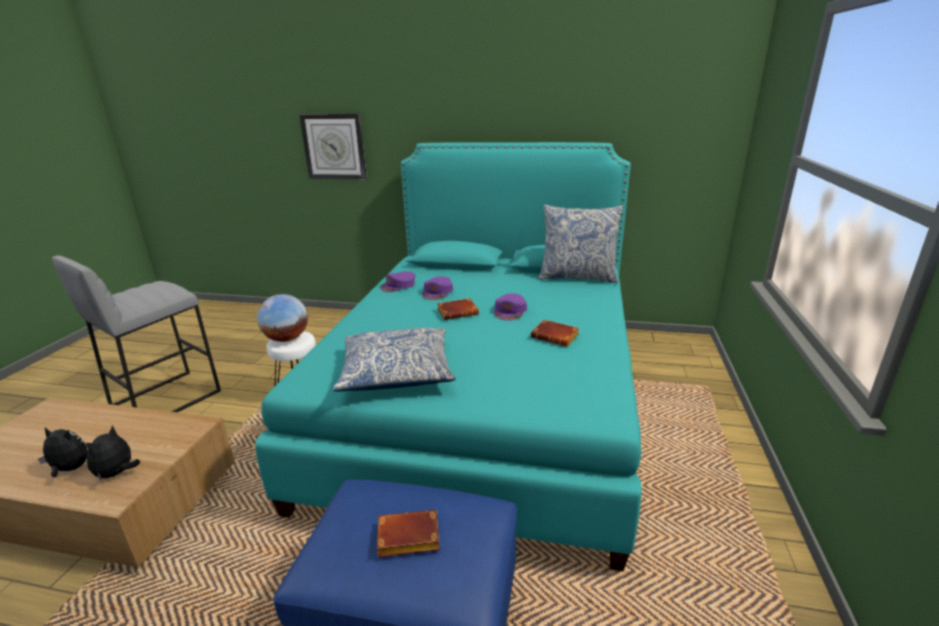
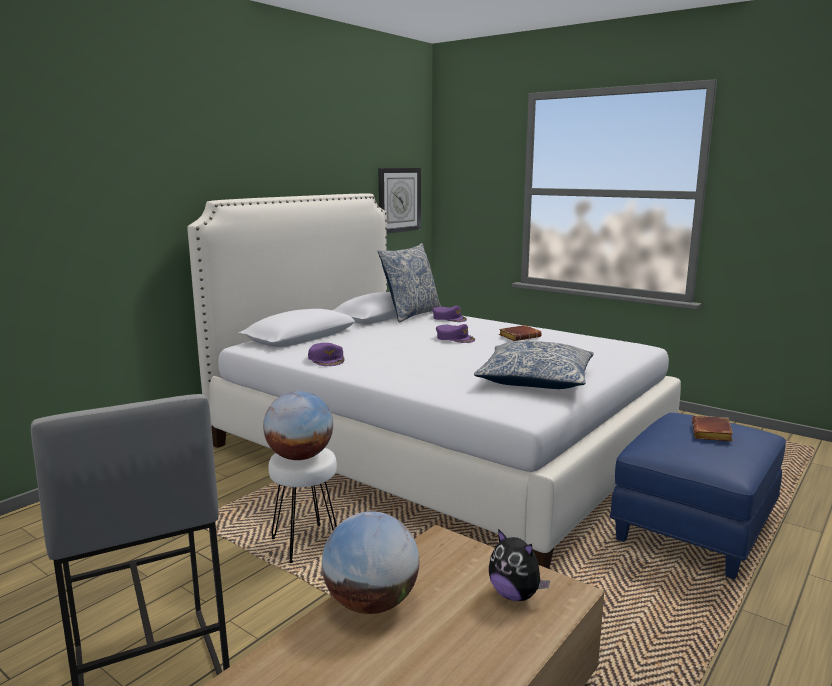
camera: 65 degrees left, 10 degrees down
plush toy [38,427,88,478] -> none
turquoise bed [255,142,642,571] -> white bed [187,194,681,569]
wall clock [299,113,367,180] -> wall clock moved to [378,168,421,234]
purple cap [422,276,453,300] -> purple cap moved to [432,306,467,322]
brown book [437,298,479,320] -> none
none -> globe [322,511,419,614]

